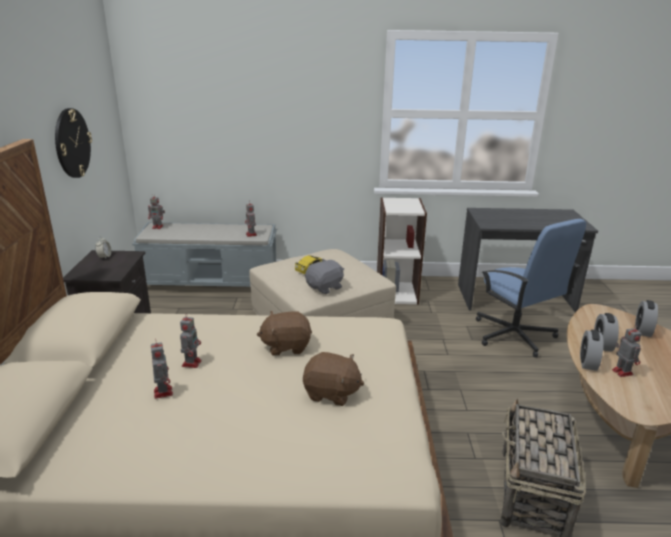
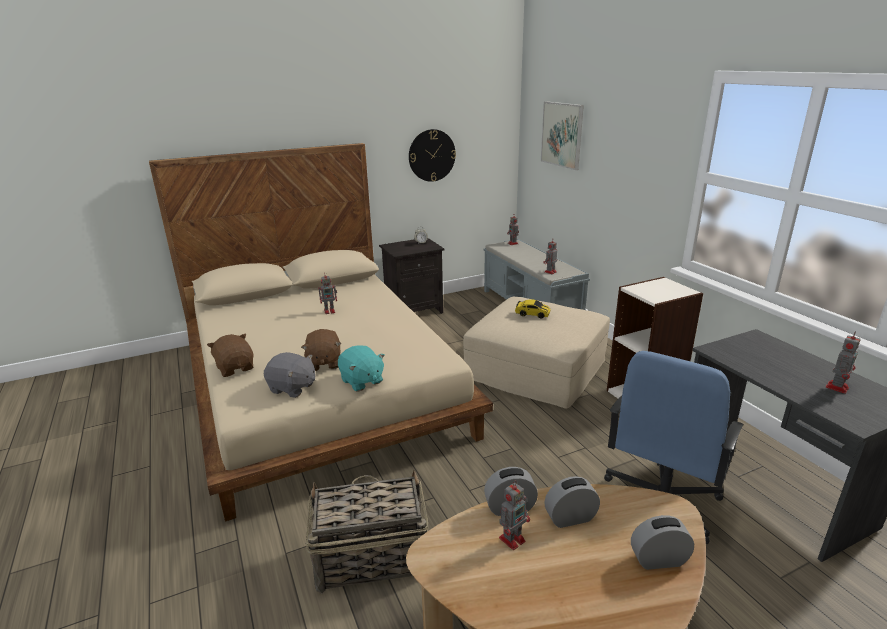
camera: 65 degrees right, 0 degrees up
toy robot [151,343,173,399] -> toy robot moved to [826,331,861,394]
brown plush toy [257,311,312,356] -> brown plush toy moved to [207,334,253,377]
grey plush toy [305,259,344,294] -> grey plush toy moved to [264,352,315,398]
none -> turquoise plush toy [338,345,385,391]
none -> picture [541,101,584,170]

